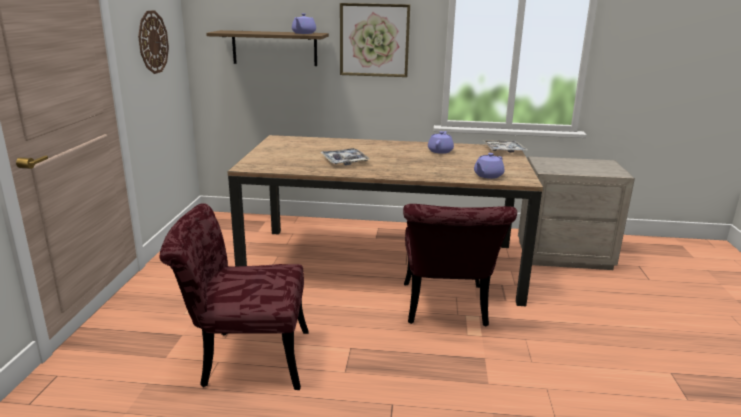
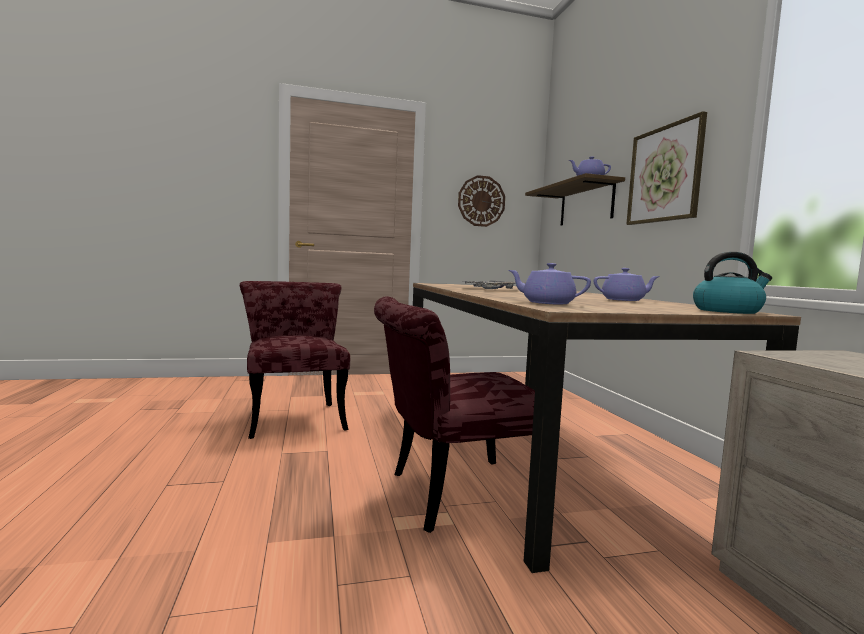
camera: 70 degrees right, 15 degrees down
tray [483,140,528,153] -> kettle [693,252,772,314]

